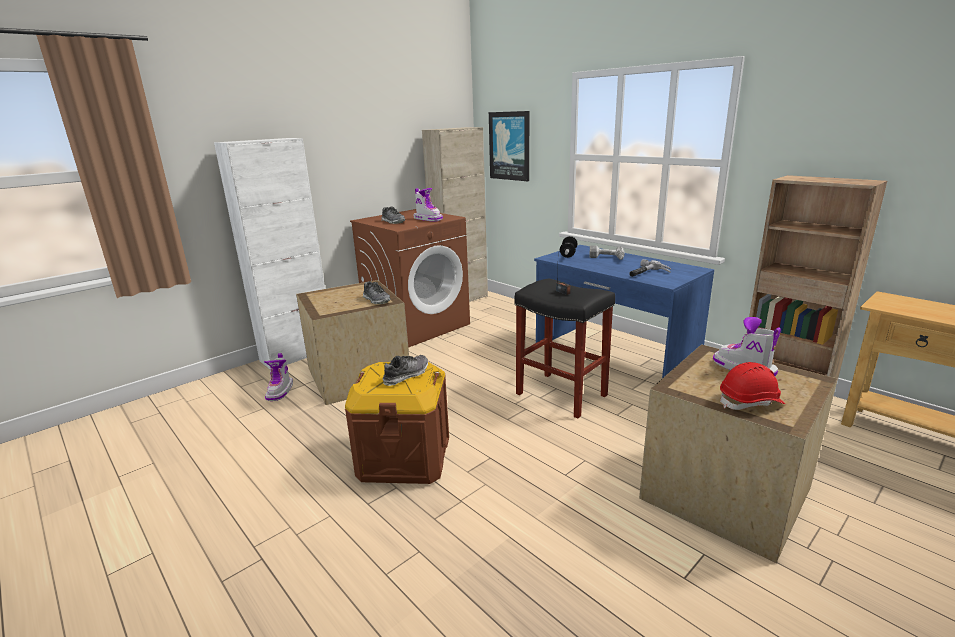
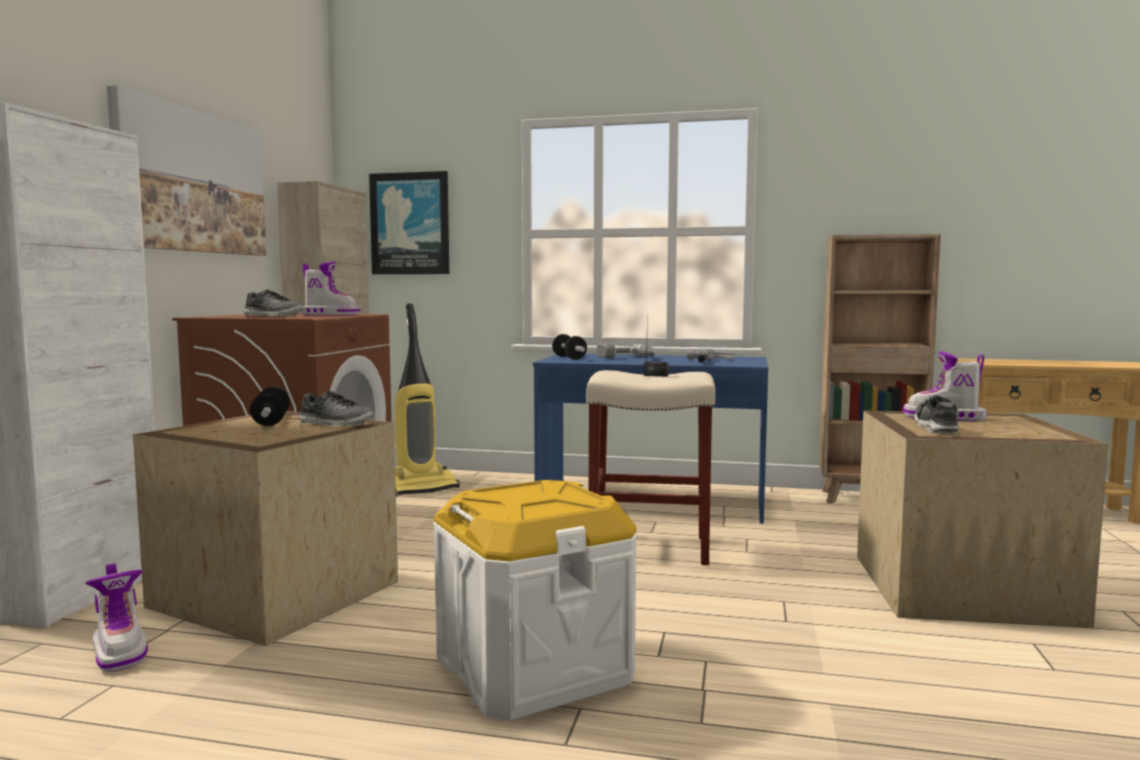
camera: 35 degrees left, 15 degrees down
brown storage box [345,362,449,484] -> white storage box [433,480,637,721]
shoe [383,355,428,386] -> shoe moved to [915,395,959,434]
black stool [514,279,615,419] -> beige stool [586,370,715,565]
red hard hat [720,362,785,410] -> none
none -> picture [107,85,266,256]
none -> dumbbell [250,387,290,426]
none -> vacuum cleaner [395,303,460,496]

